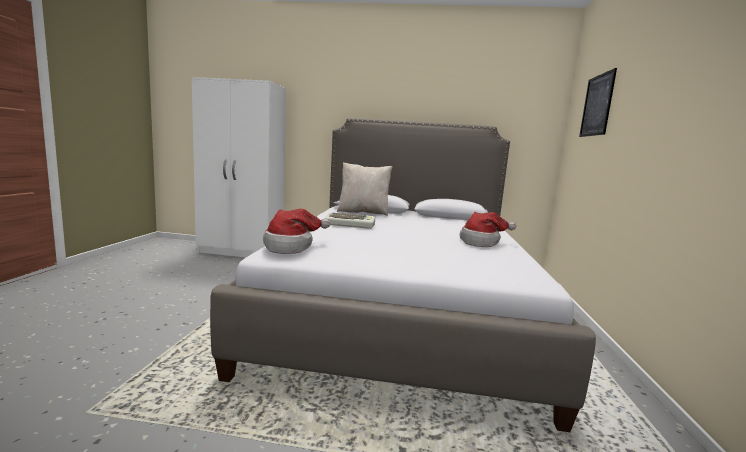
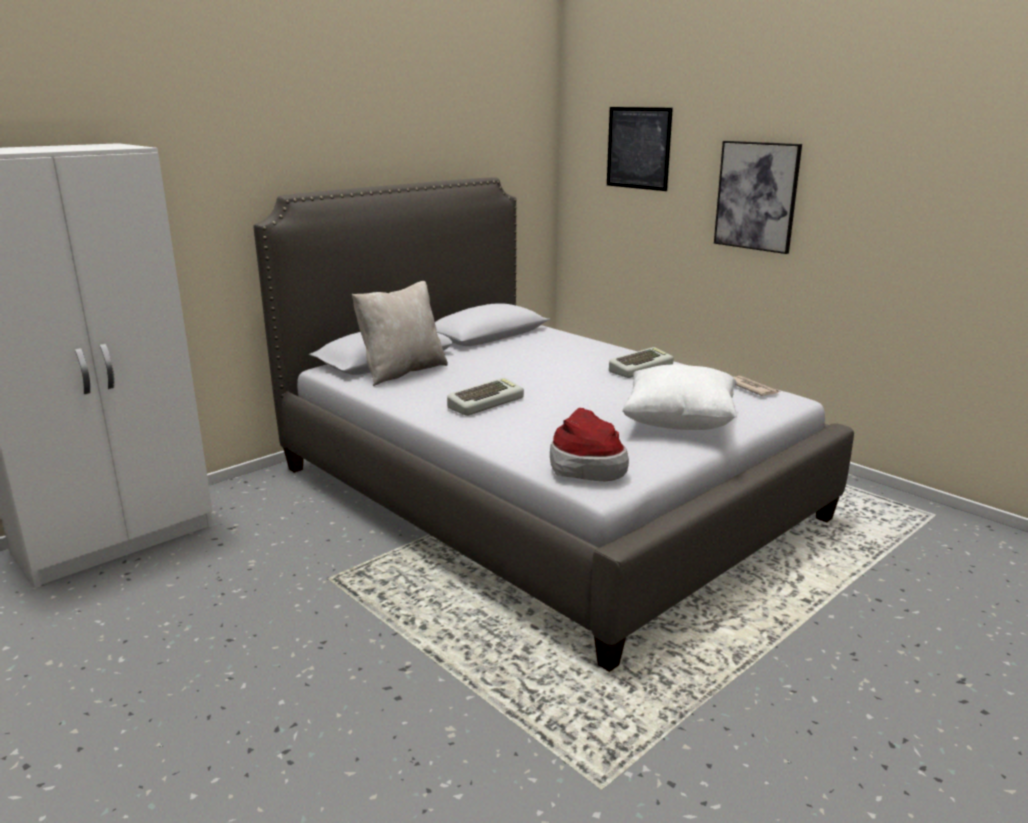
camera: 50 degrees left, 10 degrees up
hat [459,212,516,247] -> keyboard [609,347,674,378]
none -> white pillow [622,364,737,430]
none -> picture [714,141,802,254]
none -> newspaper [733,376,779,396]

